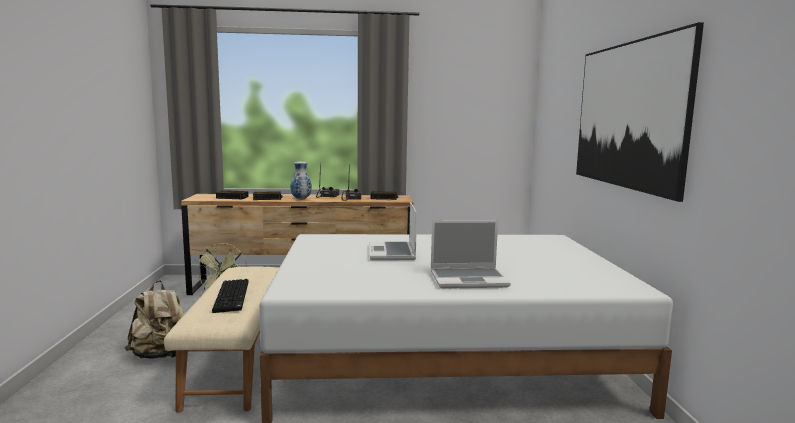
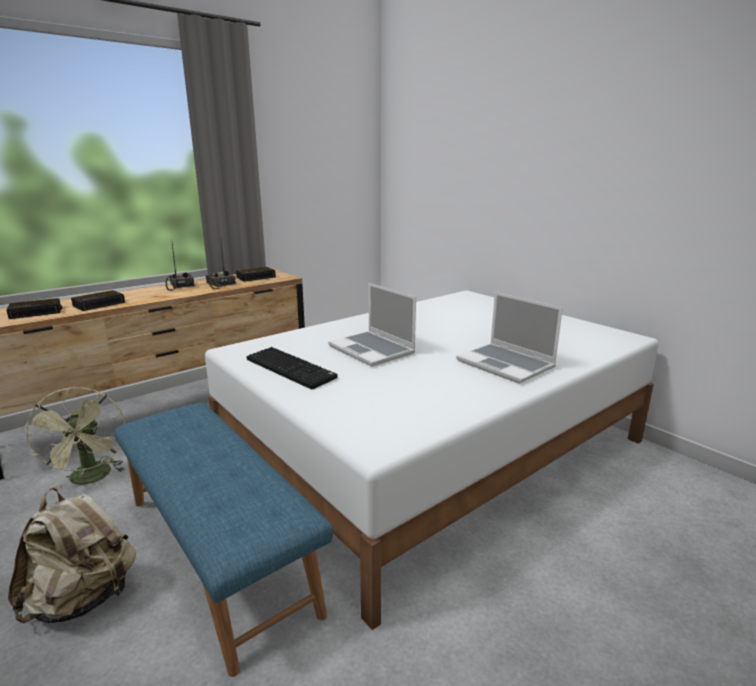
camera: 35 degrees left, 10 degrees up
beige bench [164,266,279,413] -> blue bench [114,403,333,677]
keyboard [212,279,249,313] -> keyboard moved to [247,347,338,390]
vase [290,162,312,200] -> none
laptop [430,220,511,289] -> laptop turned 90 degrees clockwise [456,292,563,384]
picture [576,22,704,202] -> none

